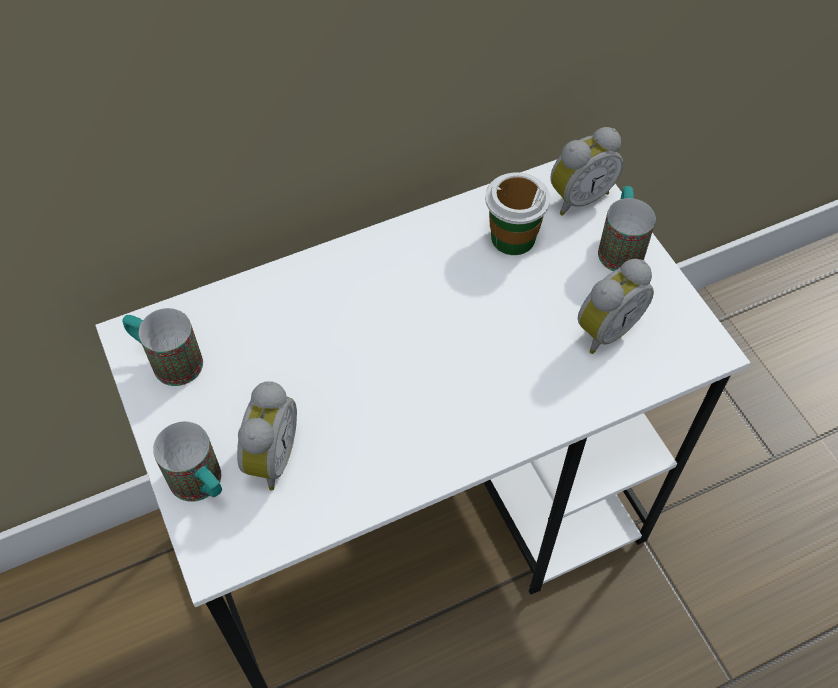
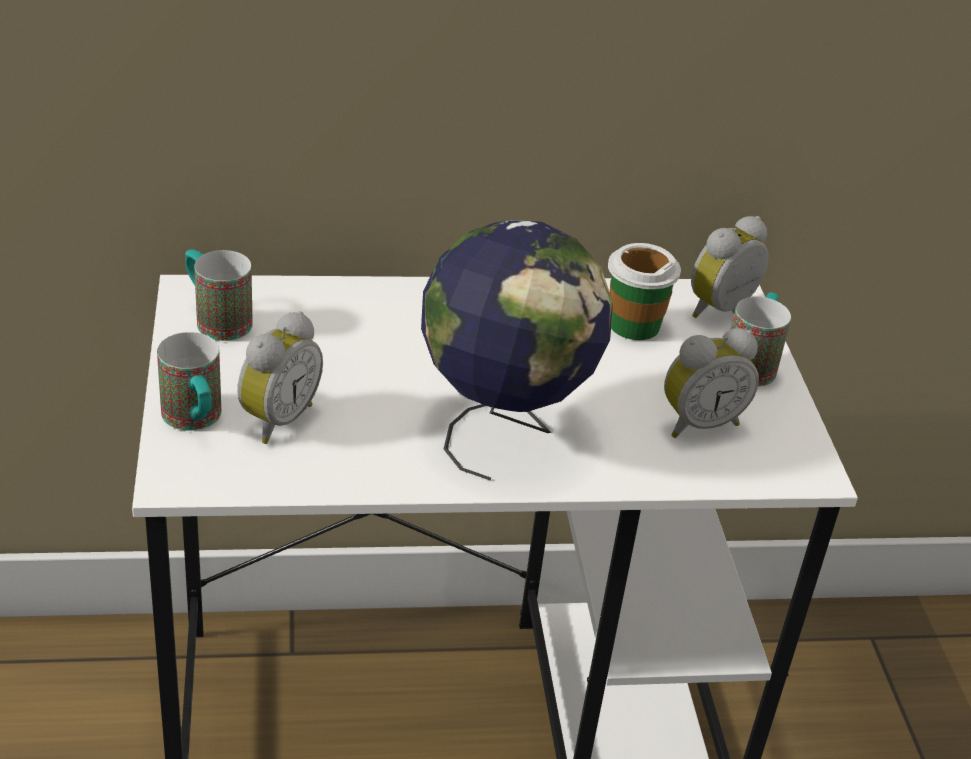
camera: 15 degrees right, 20 degrees down
alarm clock [550,127,623,216] -> alarm clock turned 150 degrees clockwise [691,216,768,318]
none -> globe [421,219,613,481]

